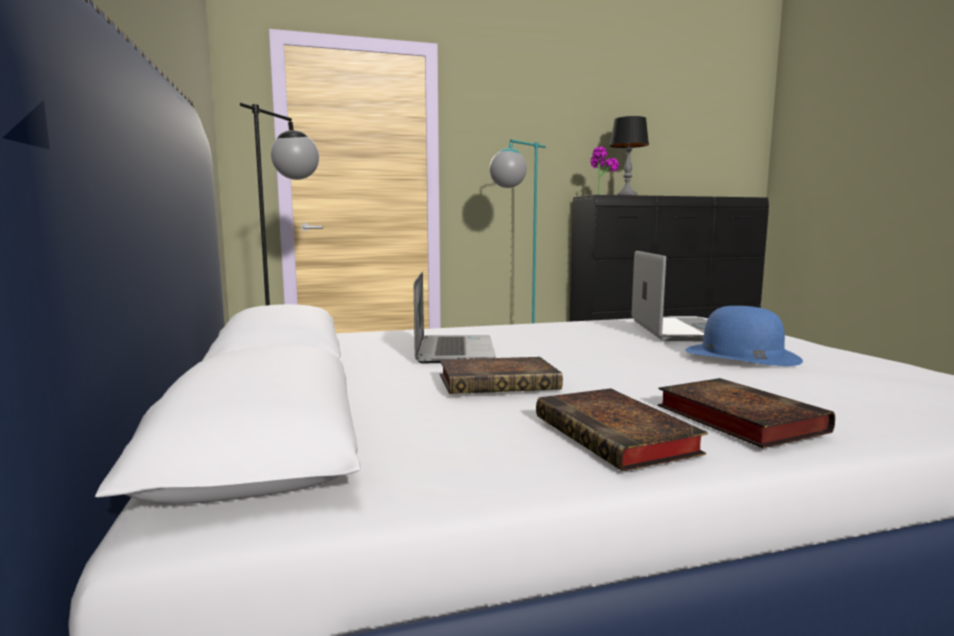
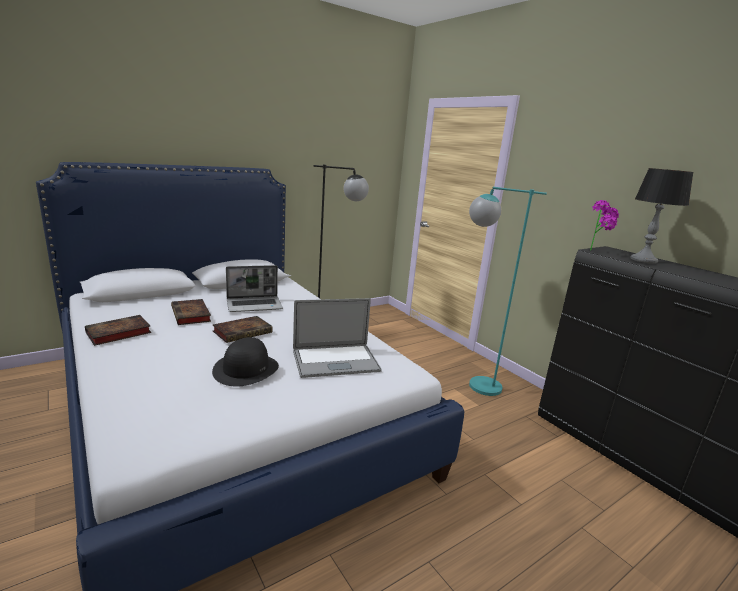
camera: 70 degrees right, 10 degrees up
book [658,378,835,448] -> book moved to [213,316,273,343]
blue hat [685,306,803,366] -> black hat [212,337,279,386]

